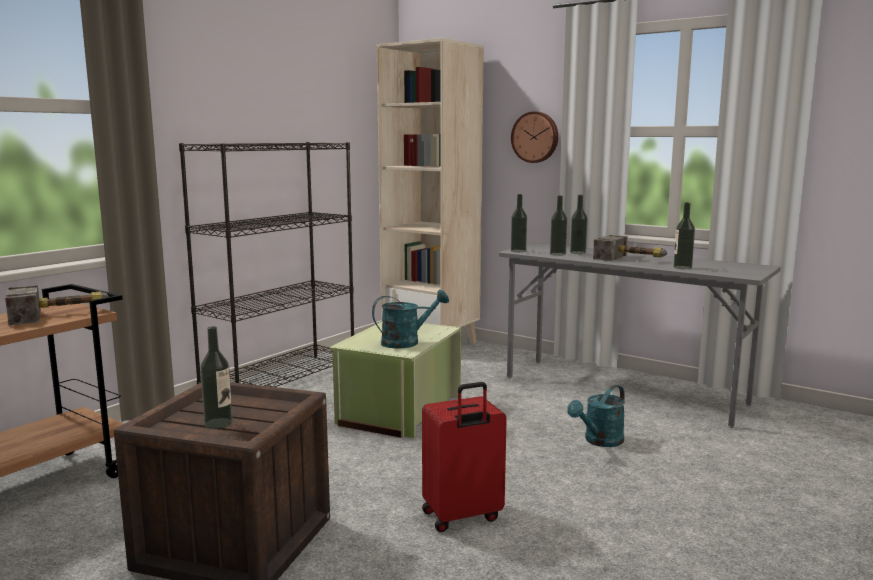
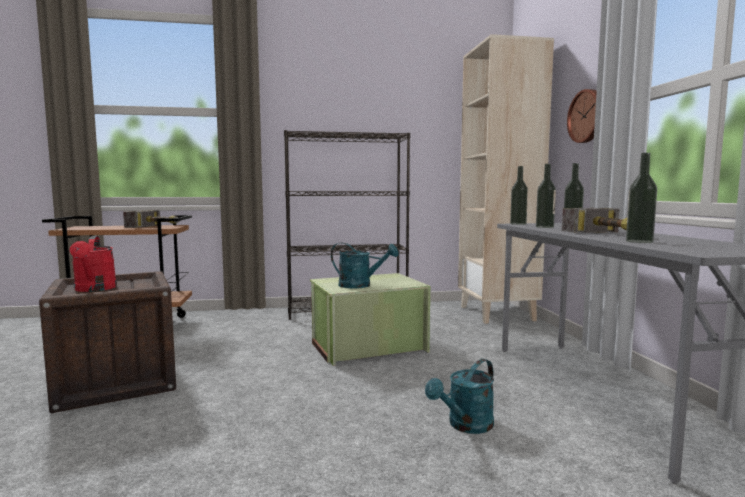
camera: 45 degrees right, 5 degrees down
bottle [200,326,233,429] -> red watering can [70,236,117,292]
red suitcase [422,382,507,532] -> none
turquoise watering can [567,385,625,447] -> turquoise watering can turned 45 degrees counterclockwise [425,359,494,434]

